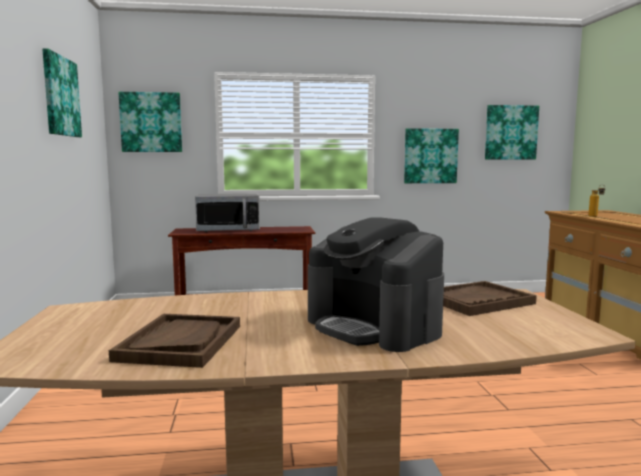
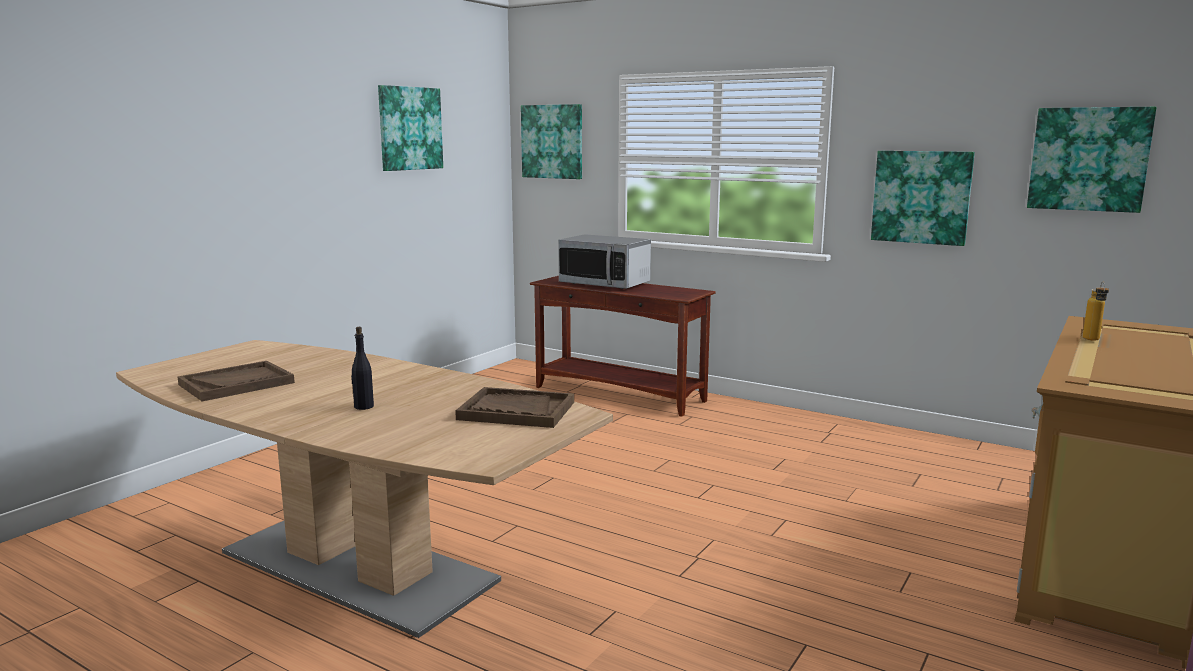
camera: 40 degrees right, 5 degrees up
coffee machine [308,217,444,352] -> black bottle [351,327,374,410]

